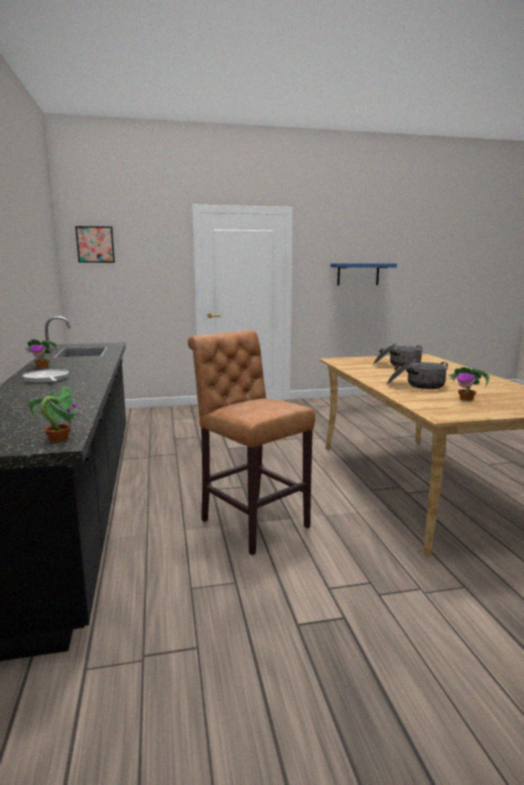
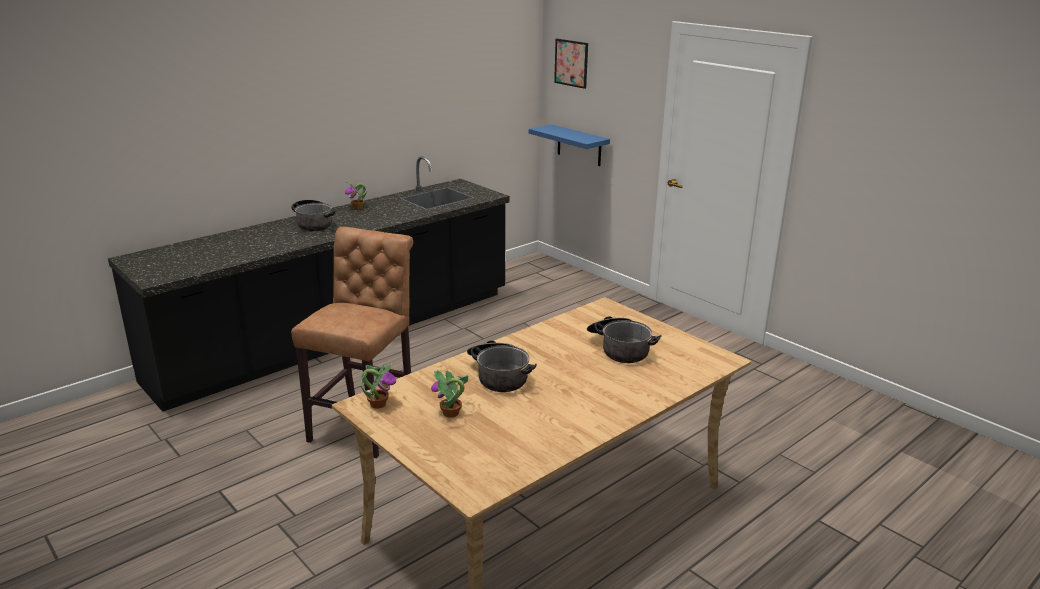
camera: 60 degrees right, 10 degrees up
frying pan [23,369,68,383] -> cooking pot [291,199,335,231]
potted plant [28,386,78,443] -> potted plant moved to [361,363,396,409]
blue shelf [330,263,397,286] -> blue shelf moved to [529,124,610,166]

